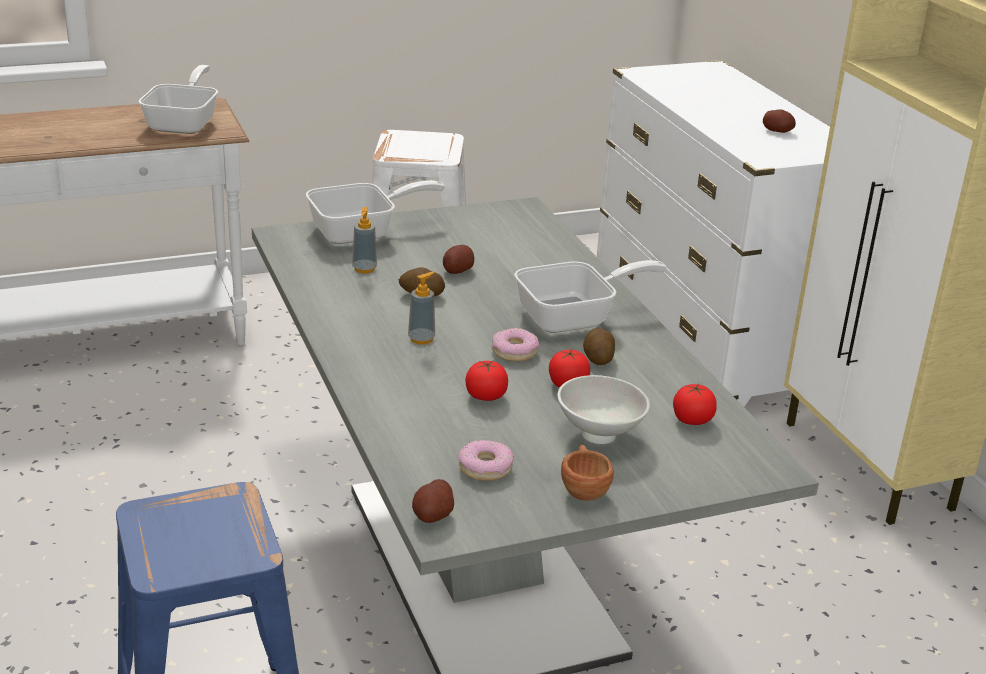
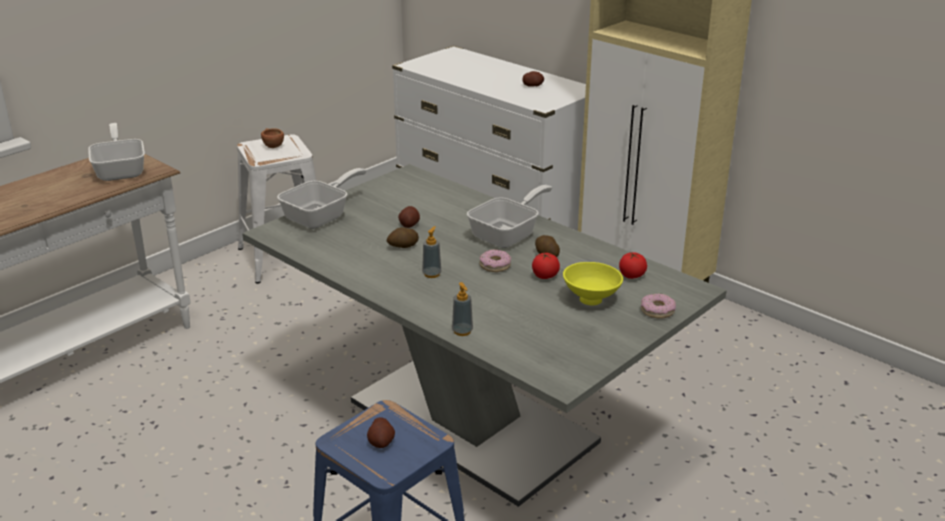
camera: 25 degrees left, 0 degrees up
soap dispenser [352,207,377,273] -> soap dispenser moved to [452,282,473,336]
potato [412,479,454,523] -> potato moved to [367,417,395,448]
donut [458,440,514,481] -> donut moved to [641,293,676,318]
tomato [465,360,508,401] -> none
white bowl [557,375,650,444] -> yellow bowl [563,262,623,305]
brown cup [561,445,614,501] -> brown cup moved to [261,128,284,148]

